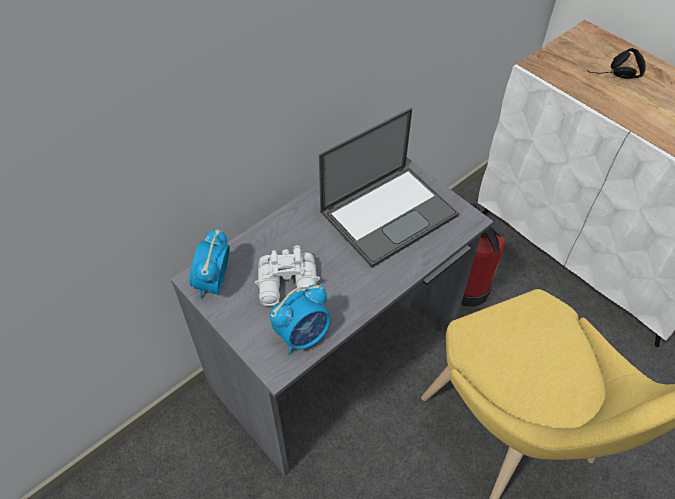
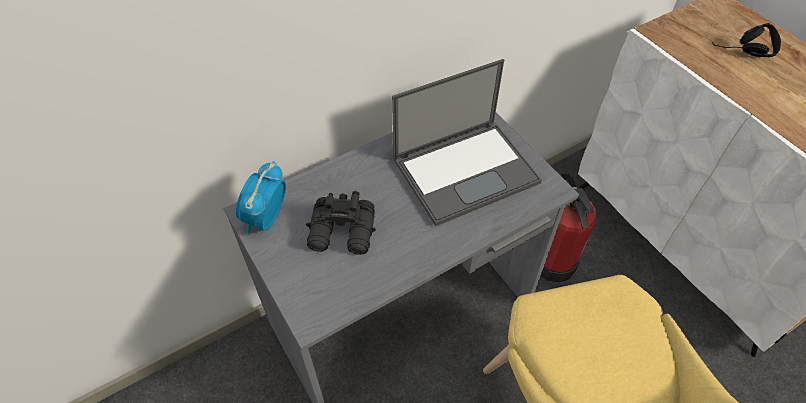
camera: 10 degrees right, 0 degrees up
white binoculars [255,245,320,306] -> black binoculars [306,191,376,255]
alarm clock [270,284,331,355] -> none

